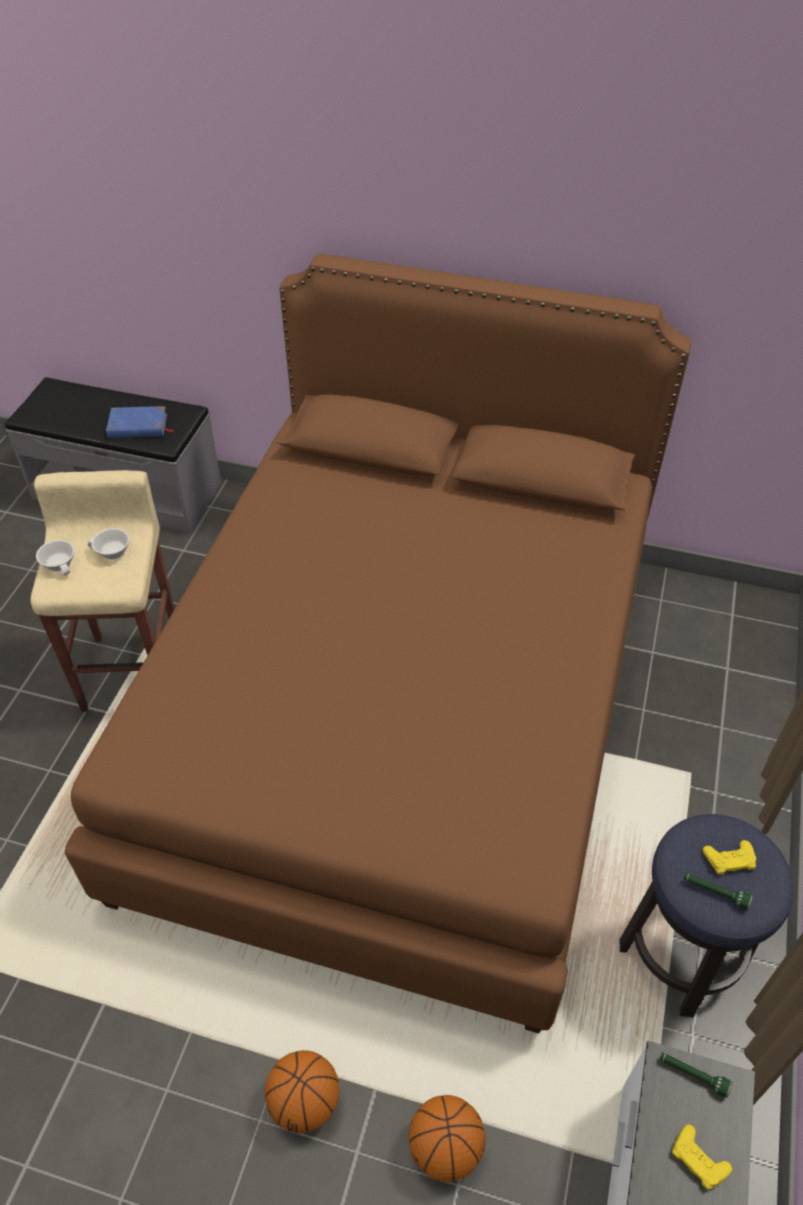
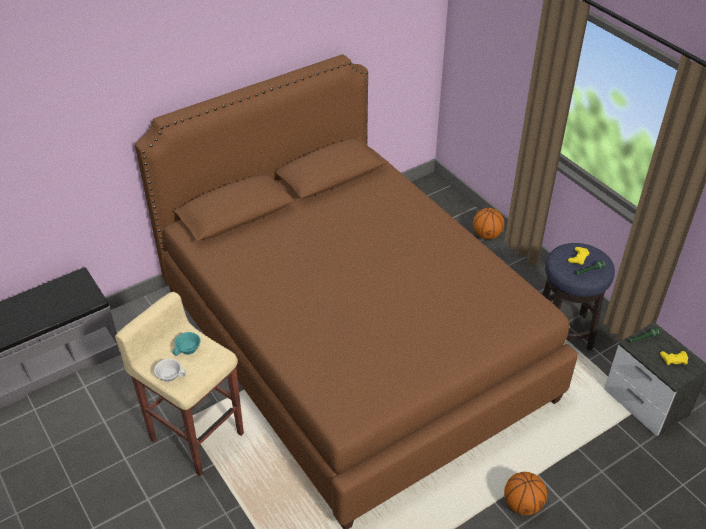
camera: 50 degrees left, 5 degrees down
white cup [87,528,129,560] -> turquoise cup [172,332,201,356]
blue book [106,406,174,438] -> none
basketball [408,1095,485,1182] -> basketball moved to [473,208,504,239]

